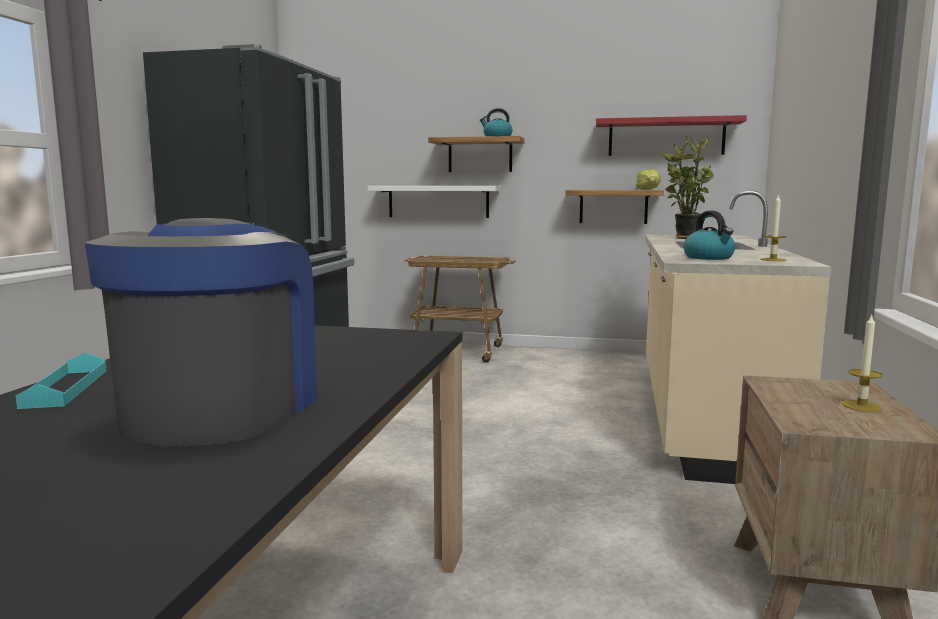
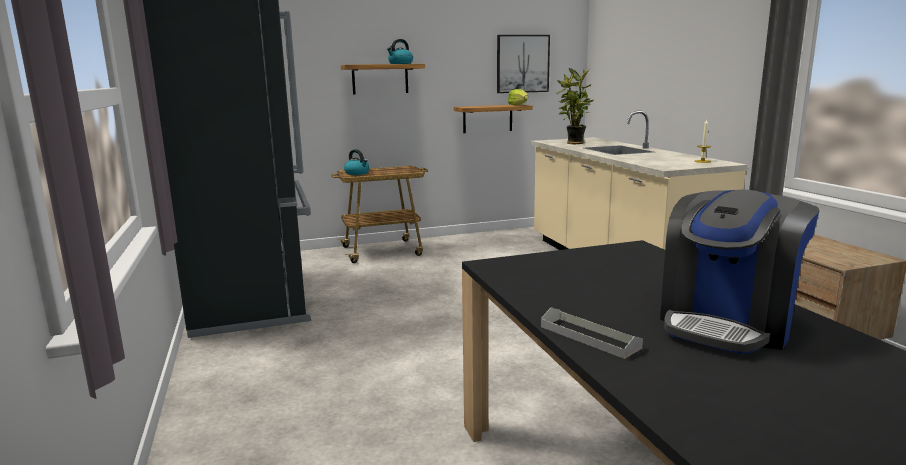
camera: 30 degrees left, 5 degrees up
turquoise tray [15,353,106,409] -> grey tray [541,308,643,359]
coffee machine [85,218,318,446] -> coffee machine turned 120 degrees counterclockwise [660,189,820,354]
white shelf [368,186,501,218] -> none
red shelf [596,115,747,156] -> picture [497,35,550,93]
kettle [683,211,735,260] -> kettle moved to [344,149,369,175]
candle [842,314,883,412] -> none

